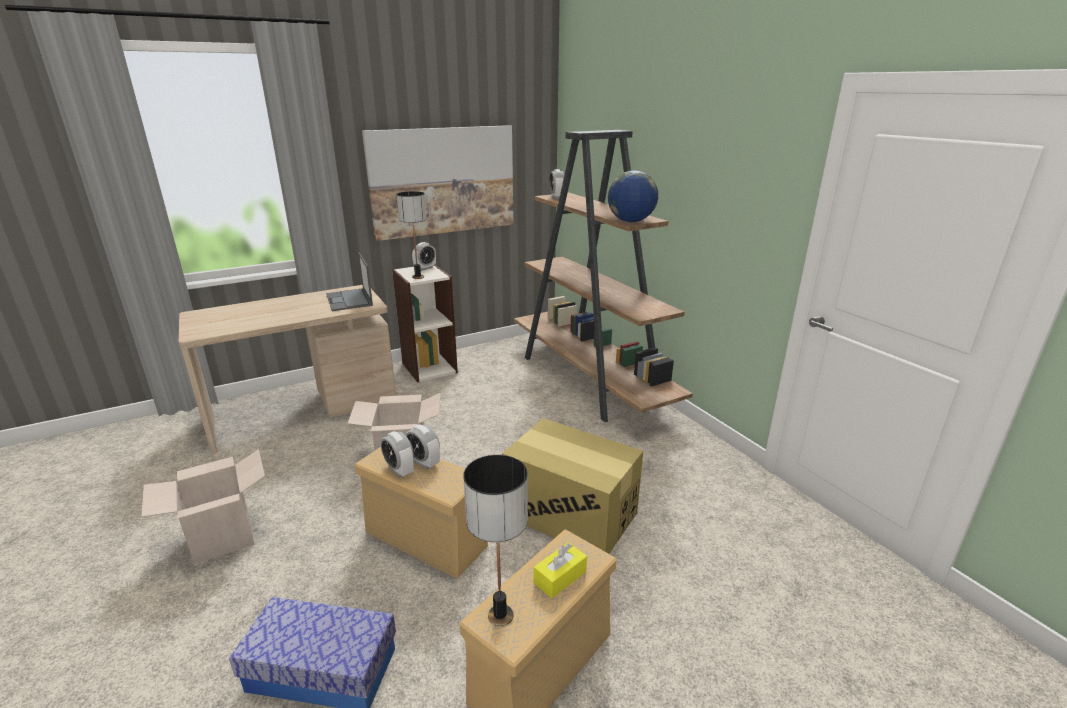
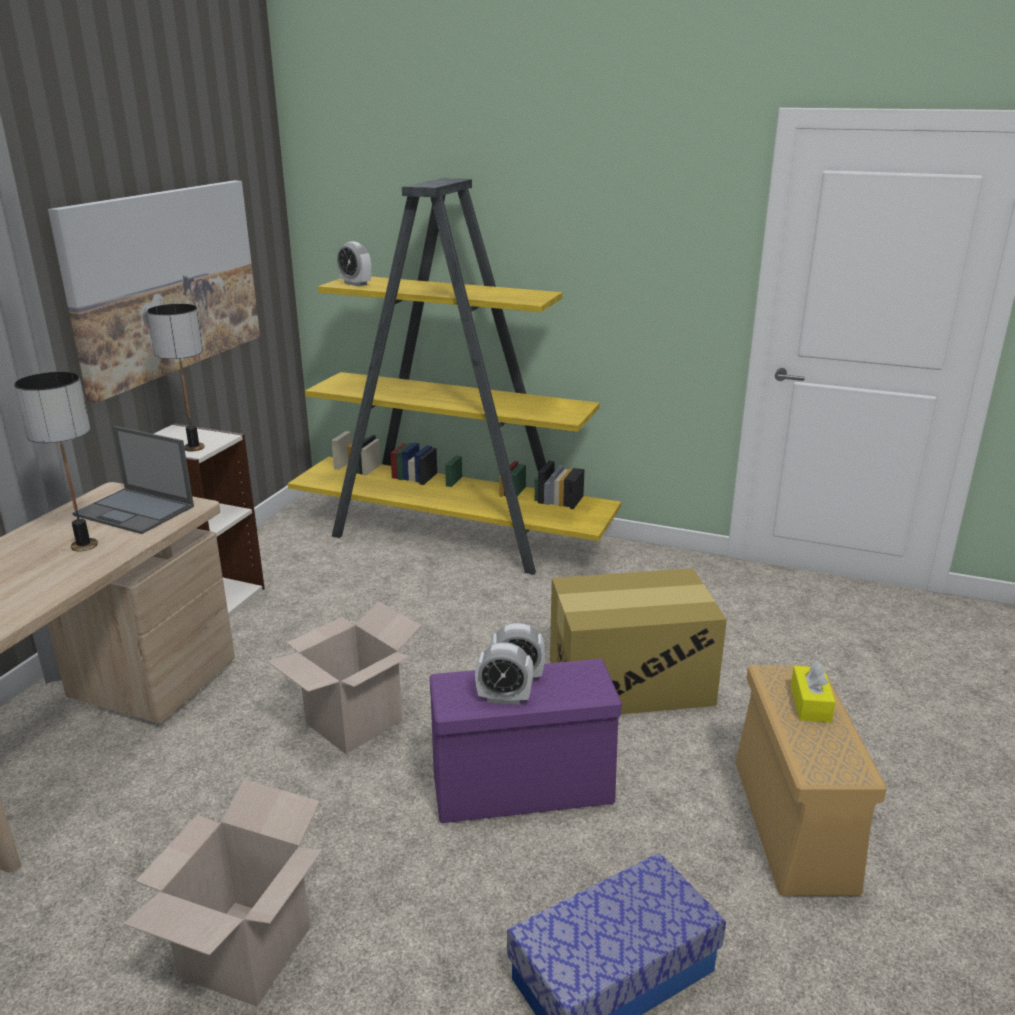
camera: 40 degrees left, 0 degrees up
beige storage box [355,447,488,578] -> purple storage box [429,659,622,823]
alarm clock [412,242,436,271] -> none
table lamp [463,455,528,627] -> table lamp moved to [14,372,98,552]
brown bookcase [514,130,693,422] -> yellow bookcase [288,178,621,575]
globe [608,170,658,222] -> none

